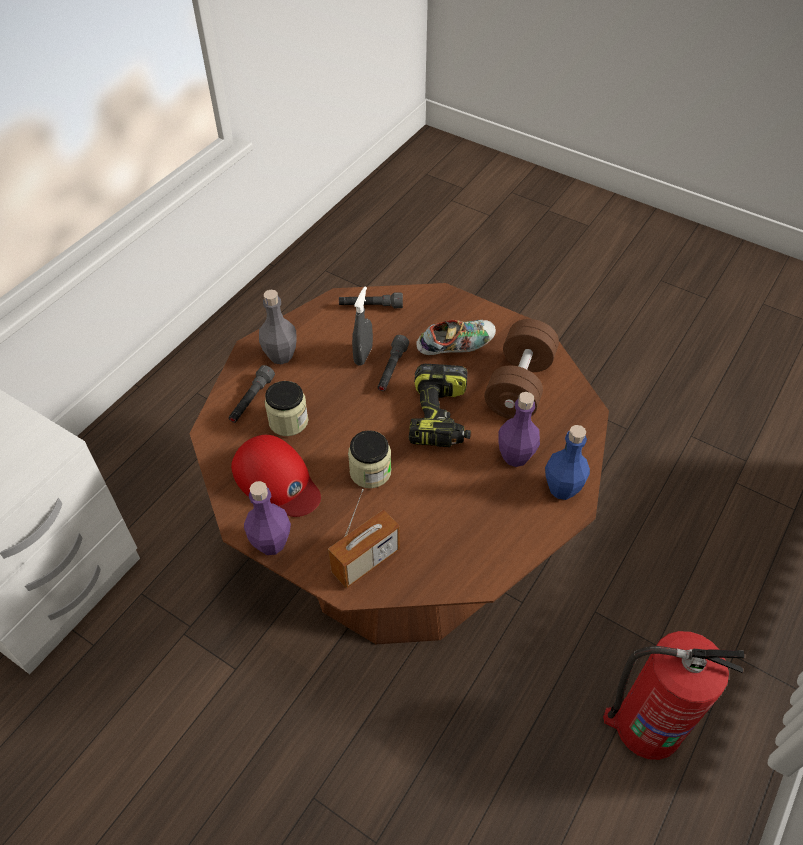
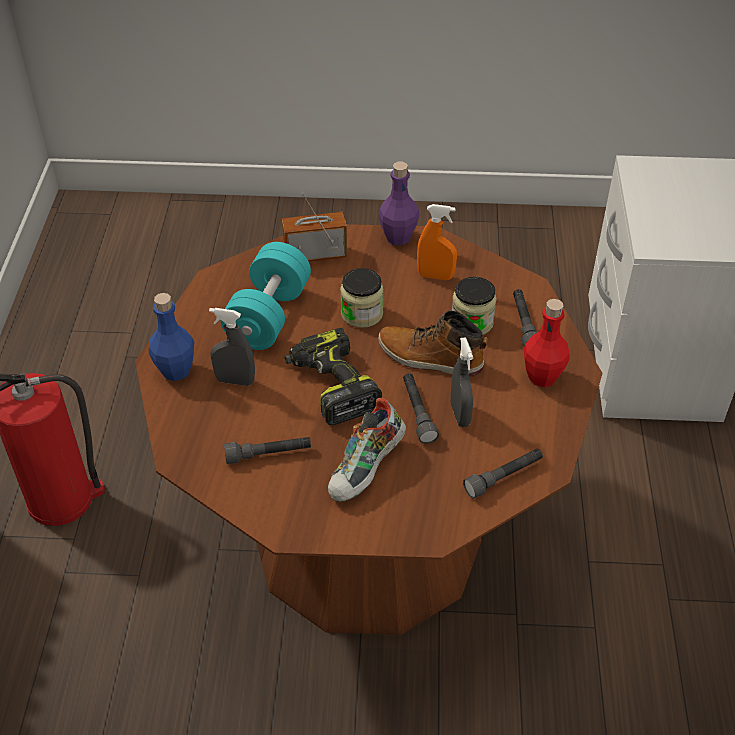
camera: 150 degrees right, 5 degrees down
red cap [231,435,321,517] -> orange spray bottle [417,204,457,280]
grey bottle [259,290,297,364] -> red bottle [524,299,570,387]
radio [328,489,400,589] -> radio turned 60 degrees clockwise [282,193,347,261]
brown dumbbell [484,319,559,419] -> grey flashlight [224,437,311,464]
purple bottle [498,392,540,467] -> grey spray bottle [209,308,255,386]
none -> turquoise dumbbell [221,242,311,350]
none -> boot [378,311,488,377]

